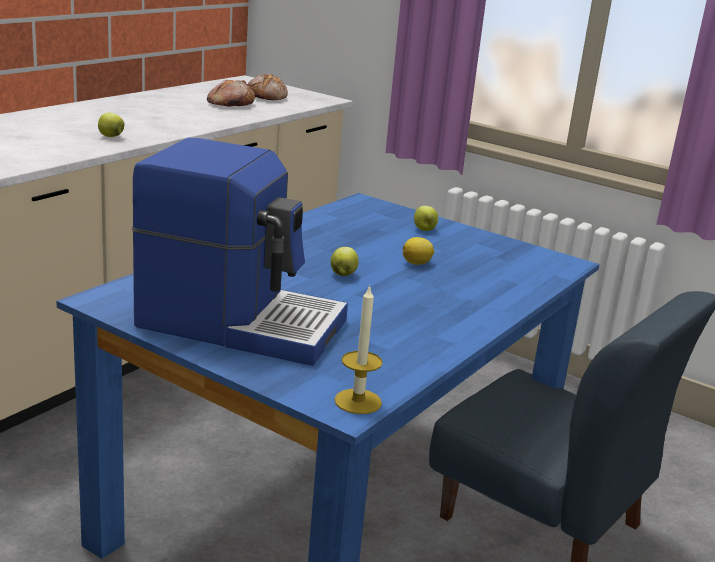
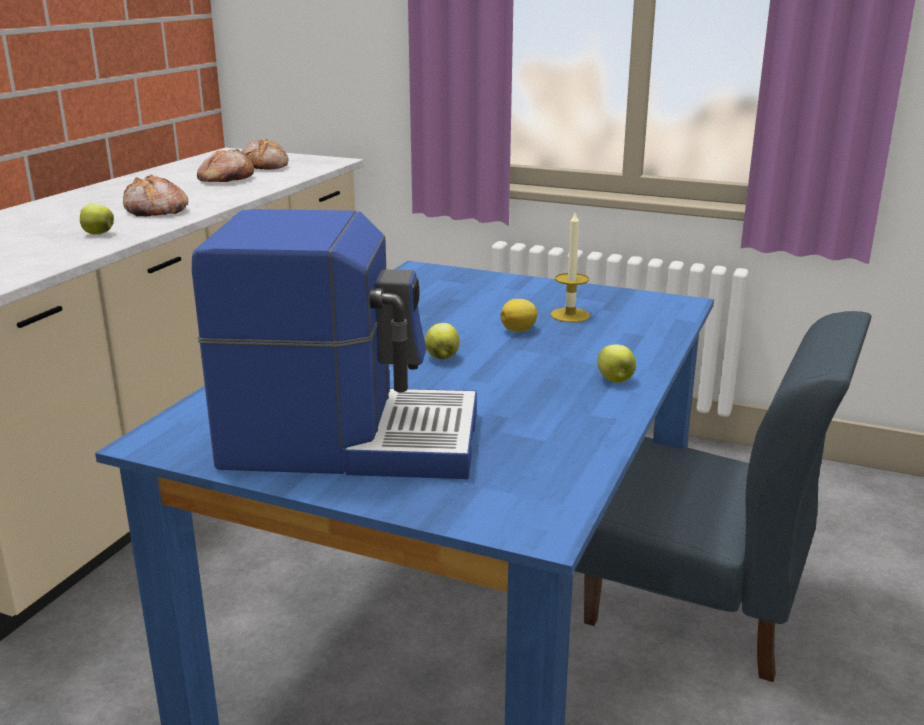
camera: 10 degrees left, 0 degrees up
candle [334,285,383,414] -> candle moved to [551,210,590,322]
apple [414,206,438,231] -> apple moved to [598,344,636,383]
none -> bread [123,175,188,217]

